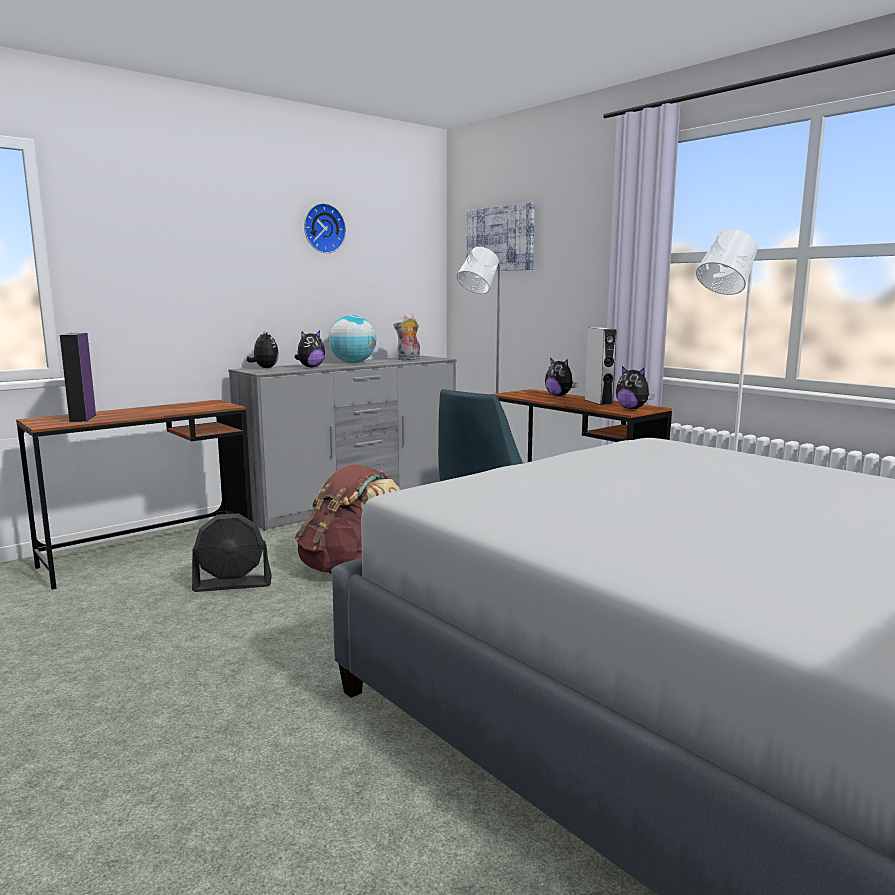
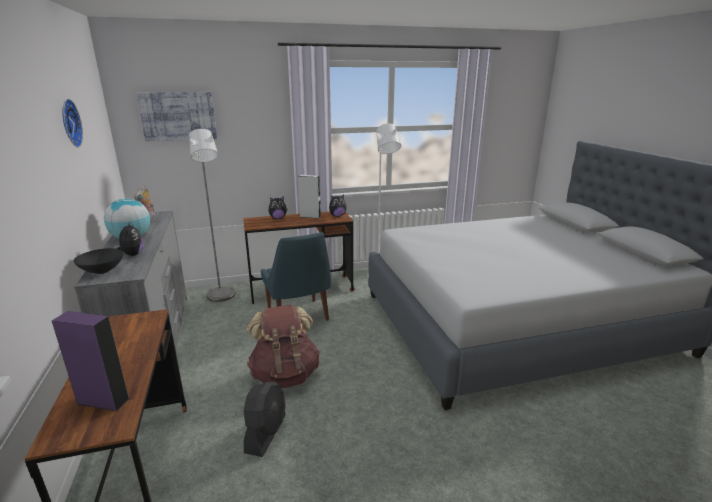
camera: 65 degrees left, 10 degrees up
plush toy [247,330,279,368] -> black bowl [74,248,123,274]

